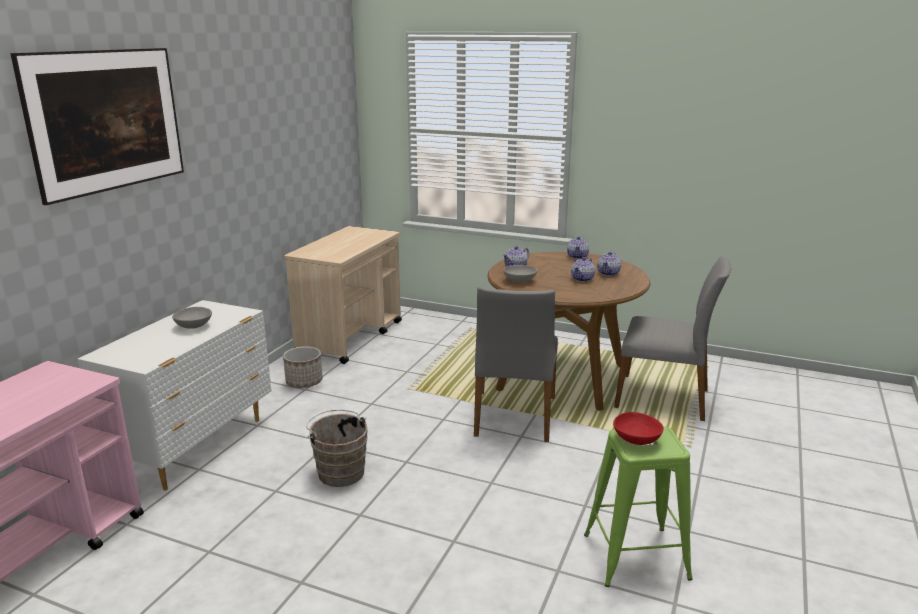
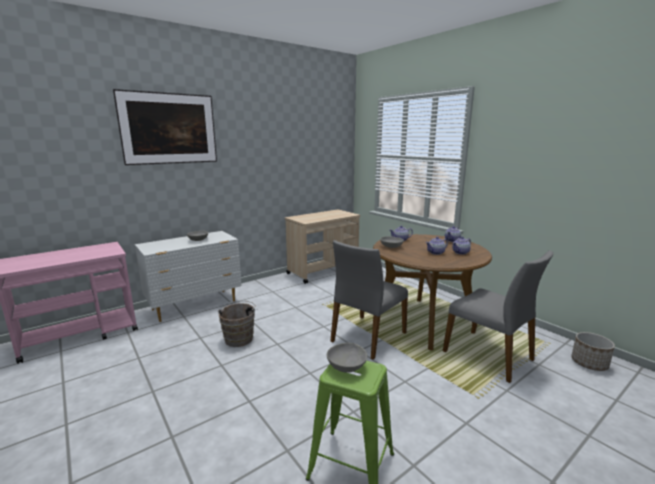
camera: 30 degrees right, 5 degrees down
planter [283,346,323,388] -> planter moved to [572,332,615,371]
red bowl [613,412,664,445] -> grey bowl [327,343,367,373]

